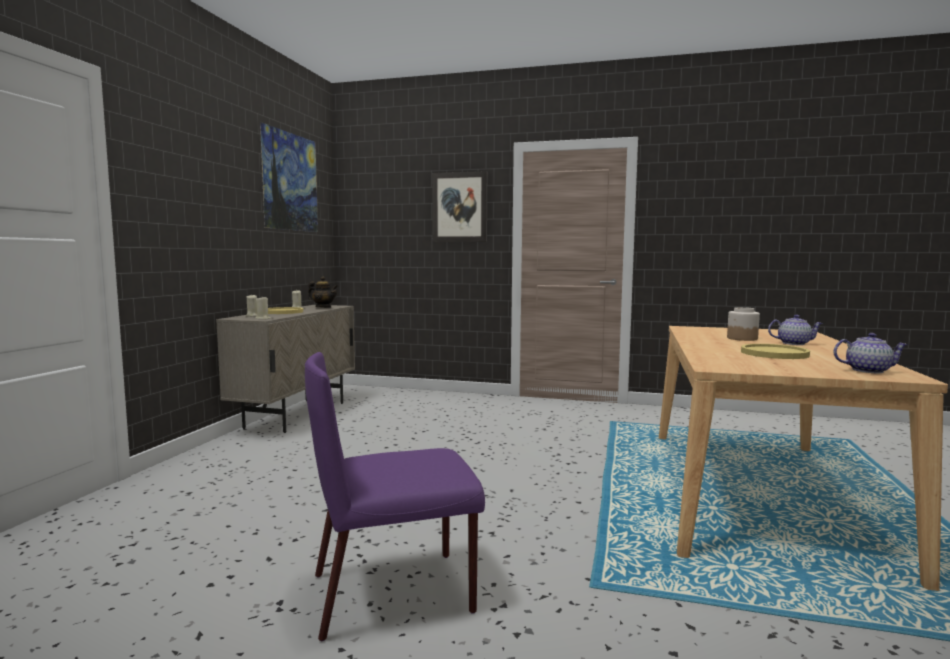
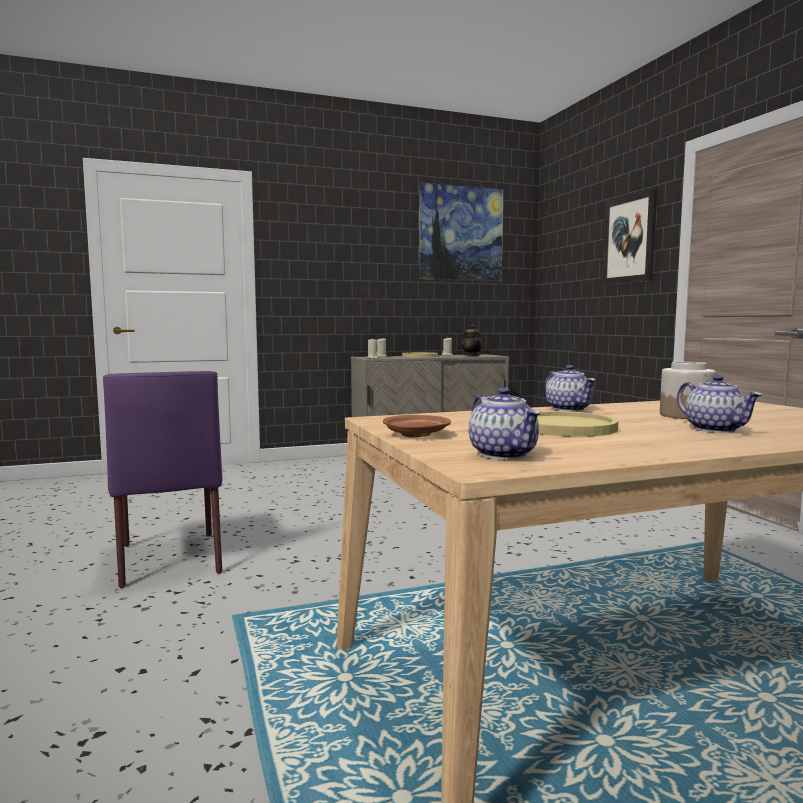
camera: 55 degrees right, 0 degrees up
purple chair [305,352,485,641] -> purple chair turned 150 degrees counterclockwise [103,371,222,588]
none -> brown plate [383,415,451,437]
none -> teapot [545,365,596,411]

